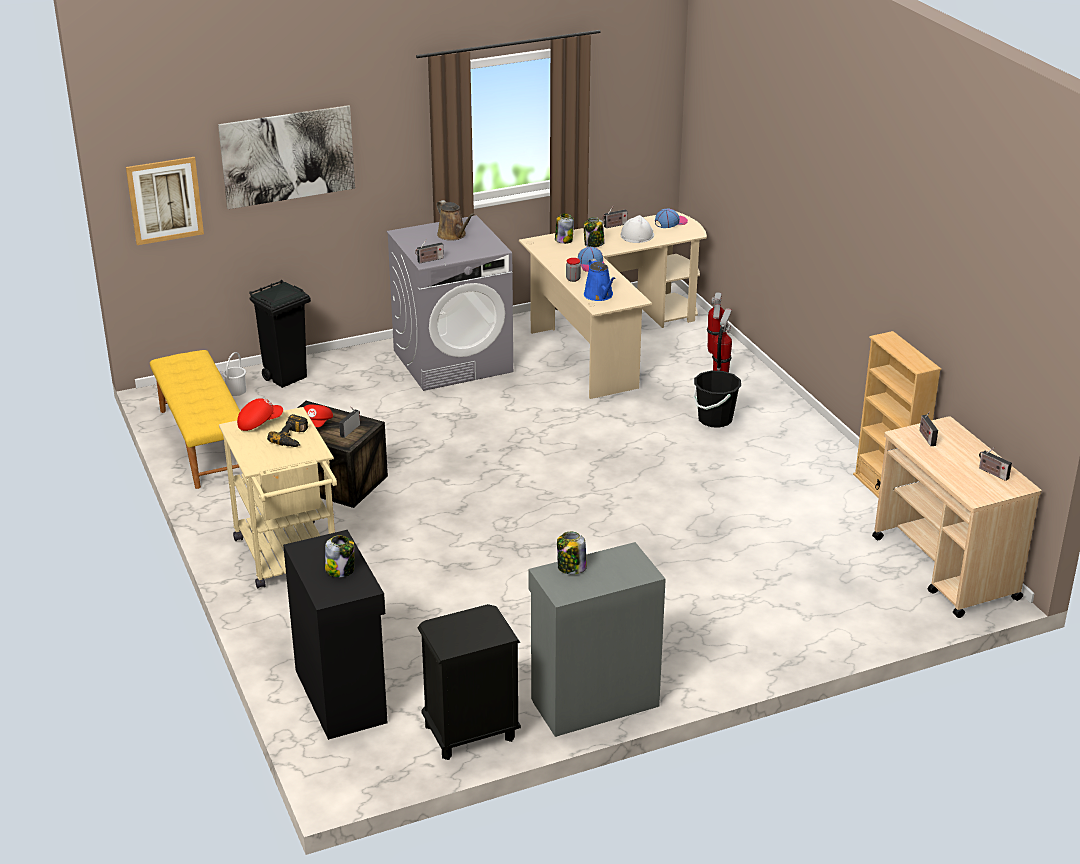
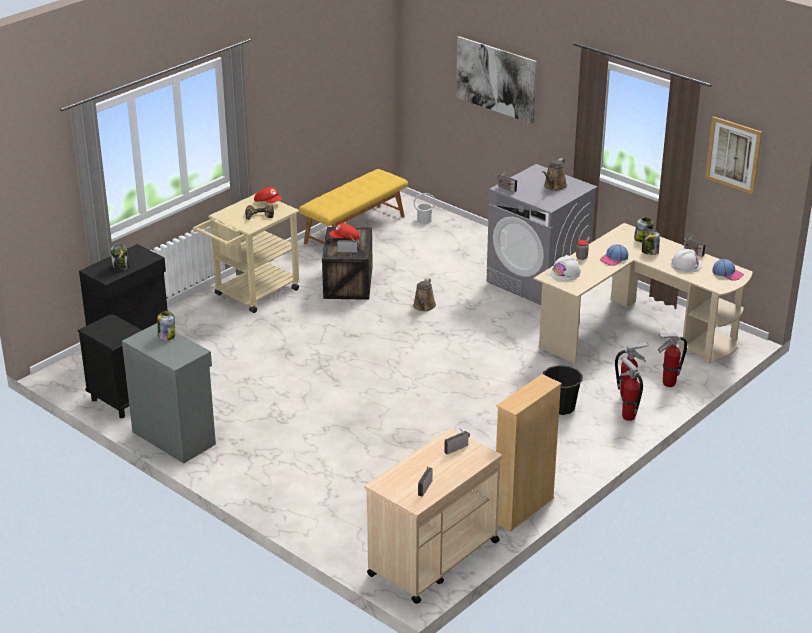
camera: 65 degrees right, 0 degrees up
picture [126,157,204,245] -> picture moved to [705,116,762,195]
black trash can [249,280,311,388] -> none
blue watering can [584,259,615,301] -> white hard hat [550,255,581,281]
none -> brown watering can [413,278,436,311]
none -> fire extinguisher [620,357,643,421]

